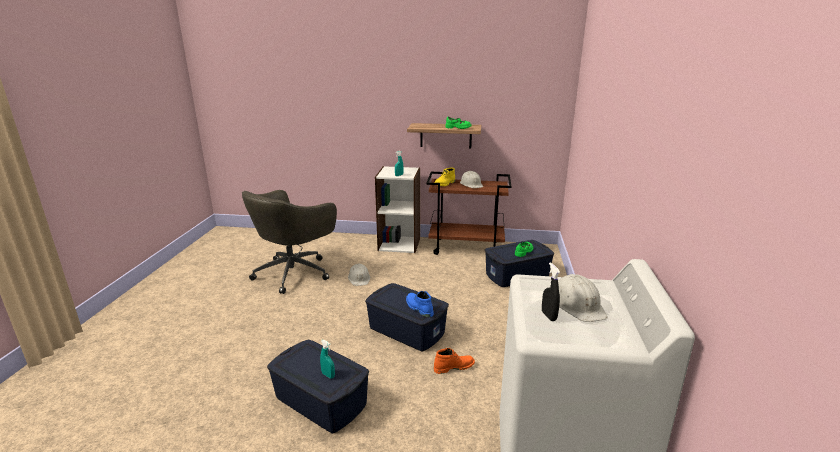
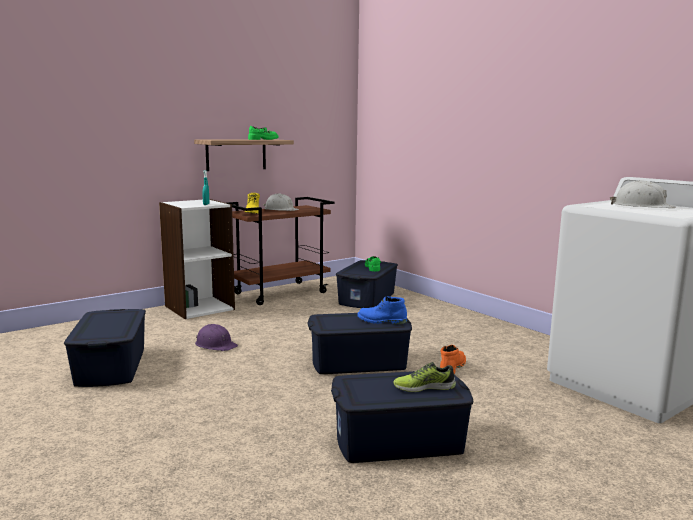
camera: 45 degrees left, 10 degrees down
grey office chair [242,190,337,294] -> blue storage box [64,309,146,387]
turquoise spray bottle [320,340,335,379] -> shoe [393,362,456,392]
white hard hat [348,264,370,286] -> purple hard hat [195,324,238,351]
black spray bottle [542,262,560,321] -> none

